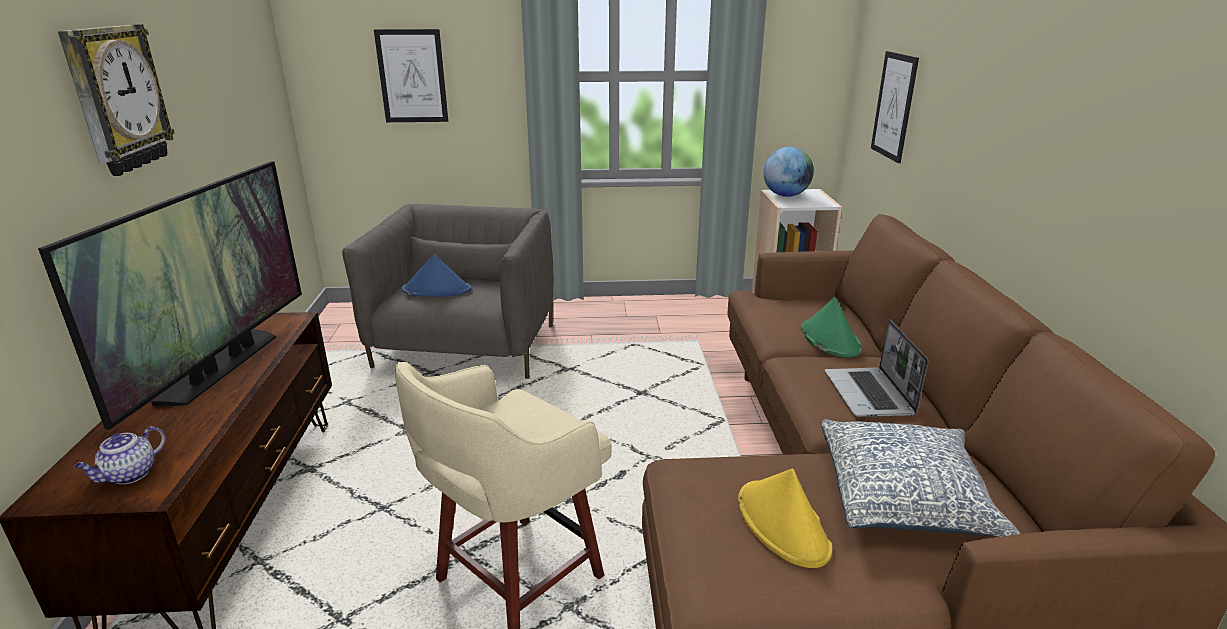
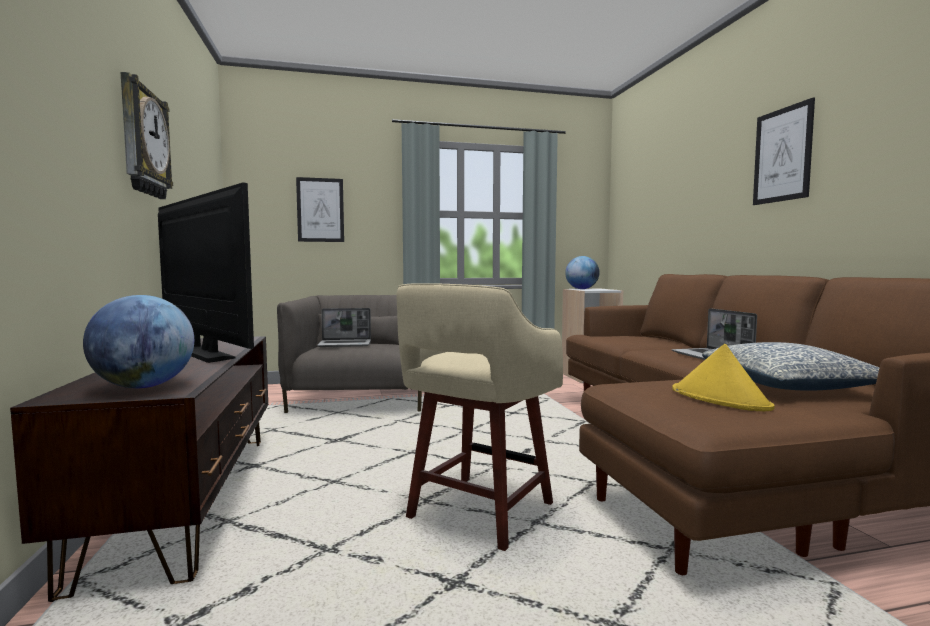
camera: 10 degrees left, 20 degrees down
television [38,161,302,430] -> television turned 45 degrees counterclockwise [158,182,254,363]
teapot [74,426,166,484] -> globe [83,295,194,388]
blue hat [402,254,471,297] -> laptop [317,308,371,347]
green hat [801,297,862,358] -> none
picture [871,51,919,163] -> picture moved to [753,97,815,205]

